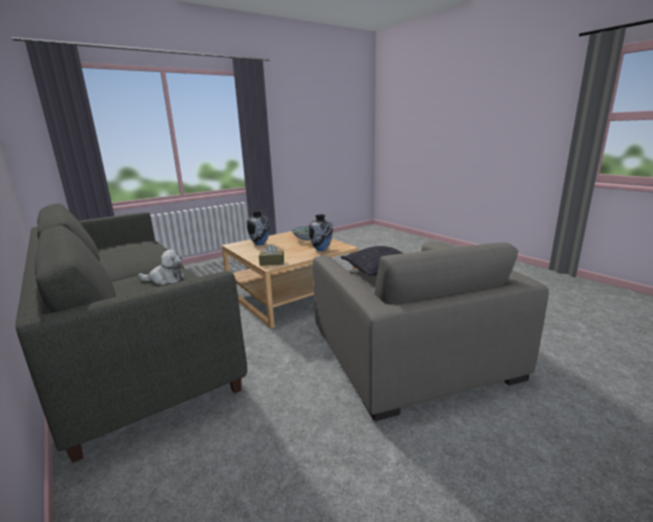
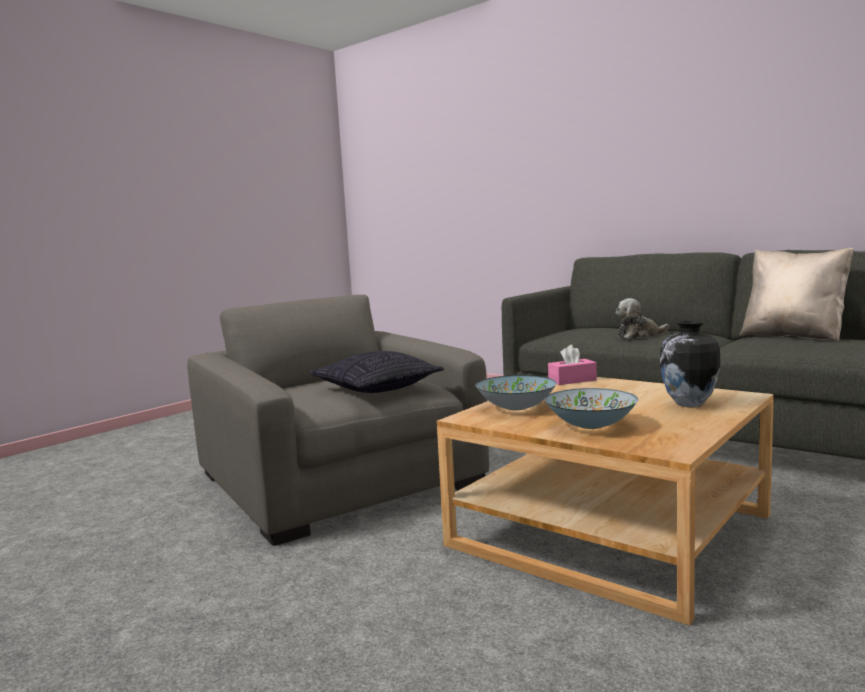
camera: 165 degrees right, 10 degrees down
brown tissue box [259,244,284,266] -> pink tissue box [548,345,597,385]
vase [309,214,333,251] -> bowl [475,375,557,410]
none -> beige pillow [740,248,854,342]

